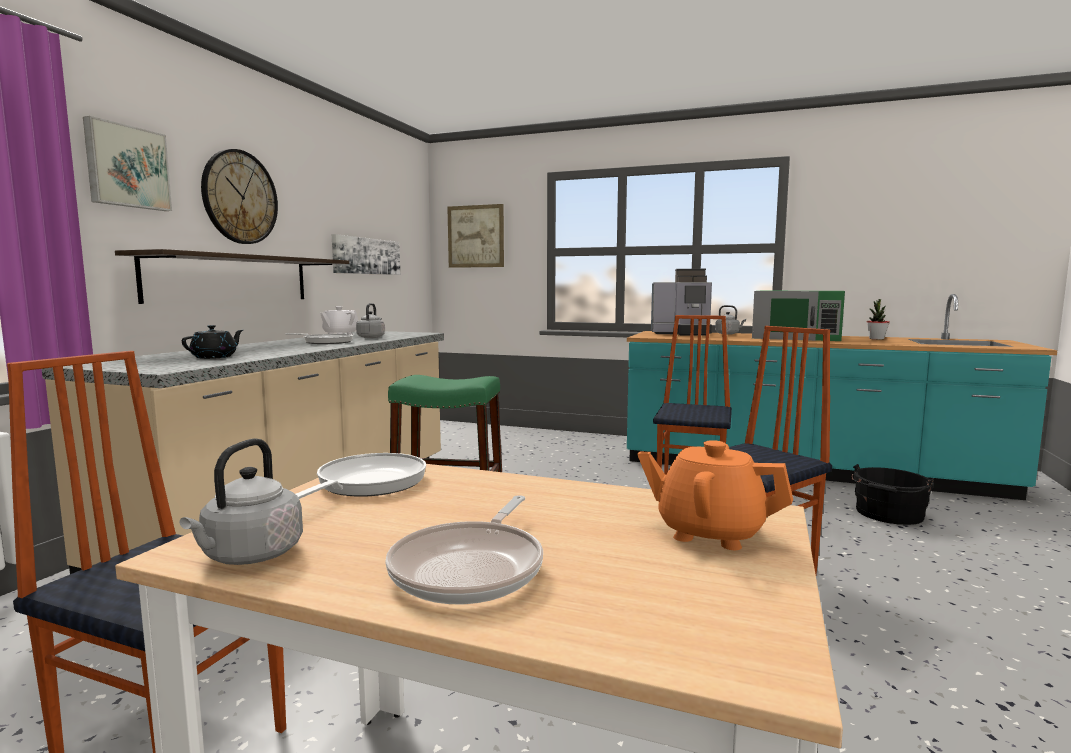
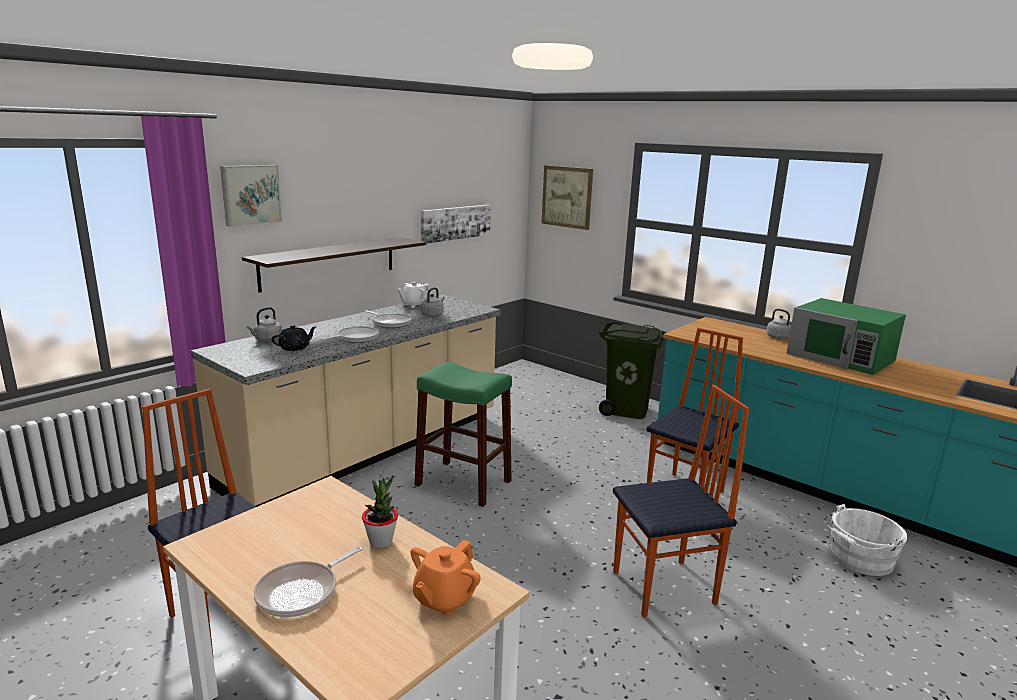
camera: 20 degrees right, 10 degrees up
grey kettle [180,438,303,565] -> grey kettle moved to [247,307,282,342]
wall clock [201,149,278,244] -> none
frying pan [296,453,426,499] -> frying pan moved to [321,326,379,343]
orange teapot [638,440,793,550] -> orange teapot turned 105 degrees counterclockwise [411,540,481,616]
coffee machine [651,269,712,336] -> none
black bucket [851,464,934,525] -> white bucket [824,504,908,576]
potted plant [866,299,890,340] -> potted plant moved to [362,475,398,548]
none -> green trash can [599,322,665,419]

